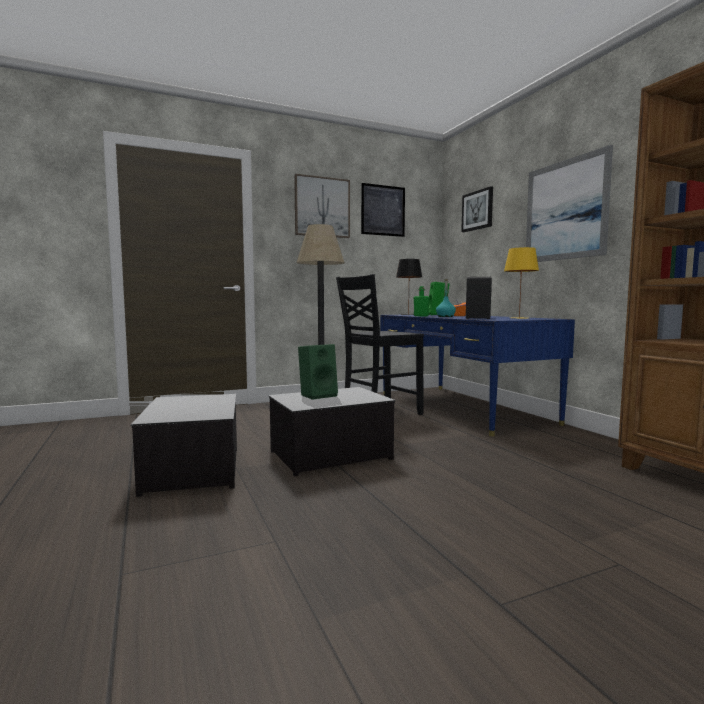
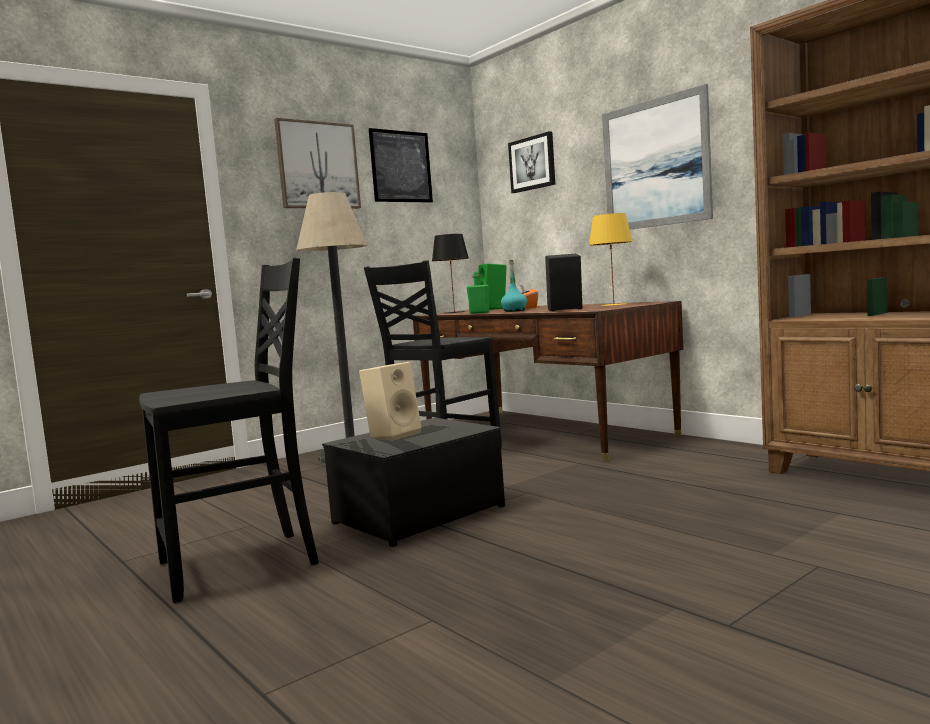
camera: 15 degrees left, 0 degrees up
storage box [131,394,237,497] -> black chair [139,257,319,603]
green speaker [298,344,338,400] -> beige speaker [359,362,422,441]
blue desk [380,314,575,436] -> brown desk [413,301,684,461]

